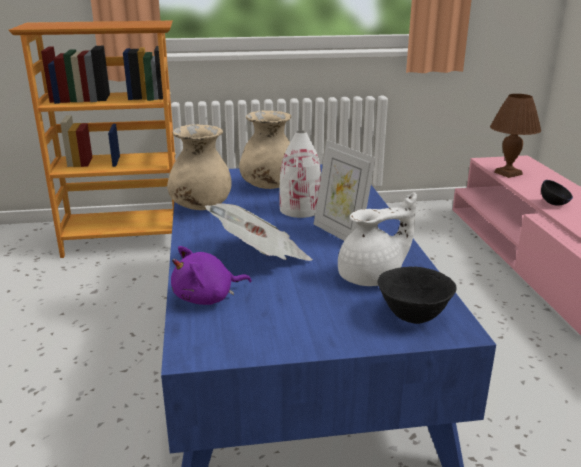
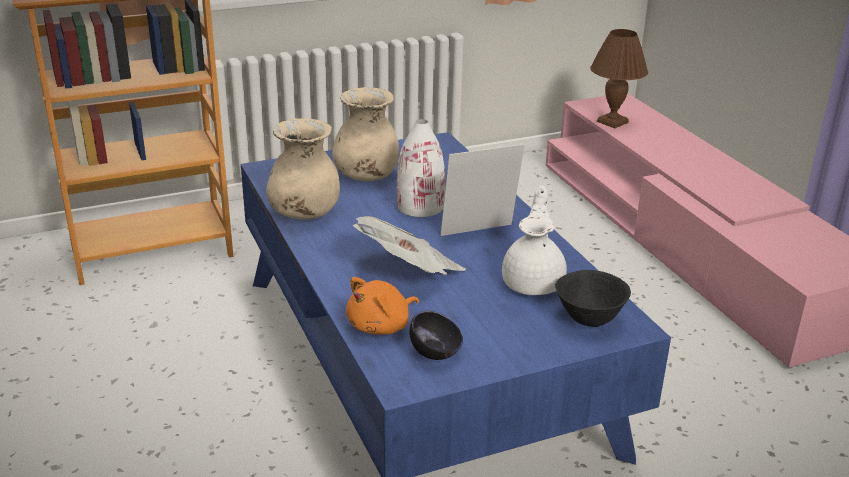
camera: 15 degrees left, 5 degrees up
purple plush toy [171,246,252,305] -> orange plush toy [346,277,419,335]
picture frame [314,140,376,241] -> picture frame turned 120 degrees clockwise [440,144,525,236]
white teapot [338,192,417,286] -> white teapot turned 45 degrees counterclockwise [502,185,567,295]
black bowl [541,180,573,206] -> black bowl moved to [409,311,463,360]

